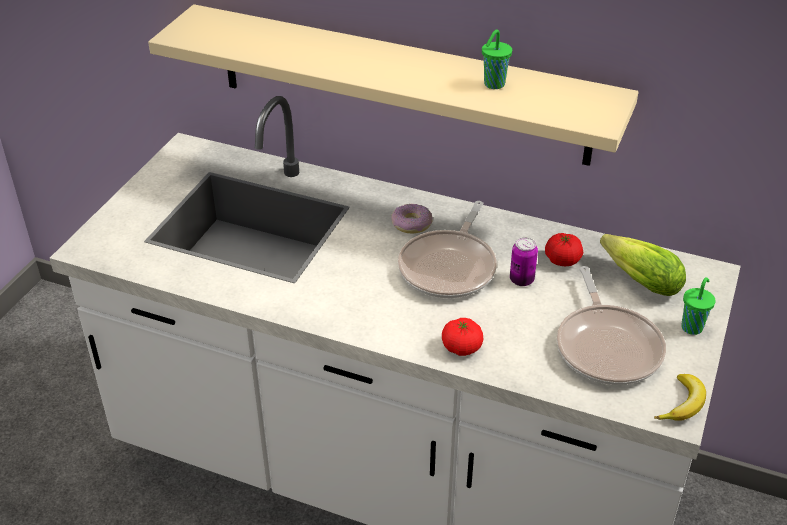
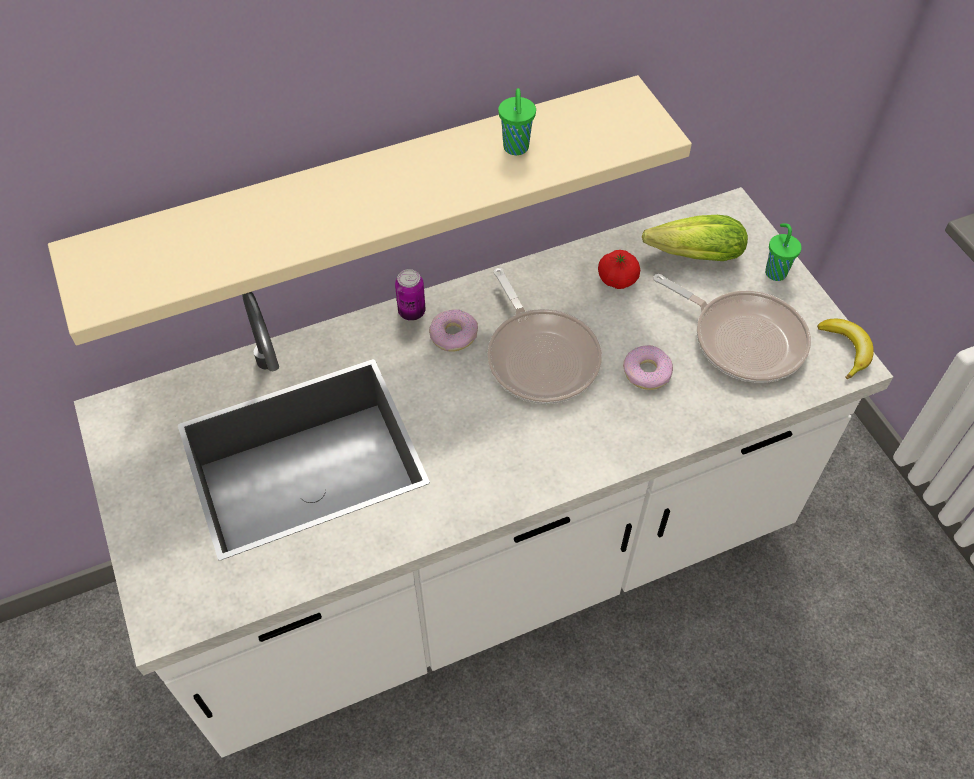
camera: 45 degrees left, 15 degrees up
tomato [442,318,483,356] -> none
can [510,237,538,286] -> can moved to [395,269,426,321]
none -> donut [623,345,673,390]

